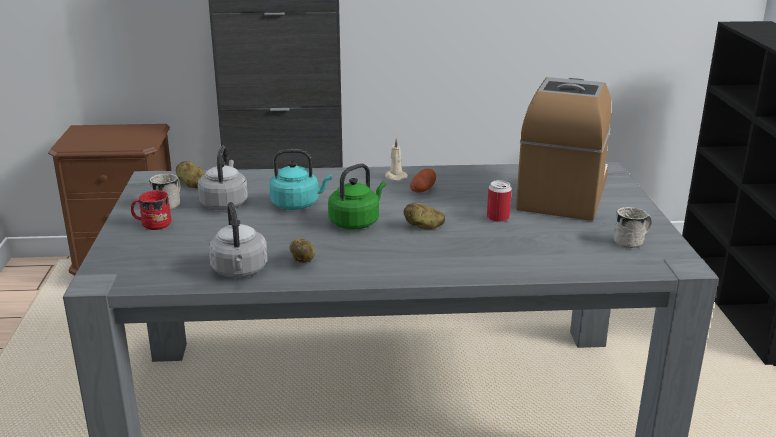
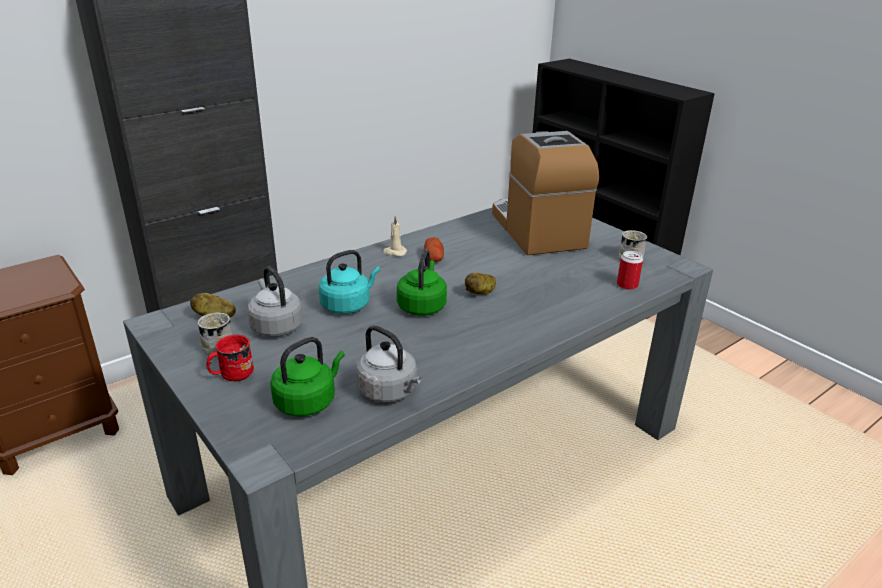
camera: 35 degrees left, 5 degrees up
potato [290,239,315,263] -> none
can [487,180,512,222] -> can moved to [617,251,643,290]
none -> green kettle [270,337,345,416]

